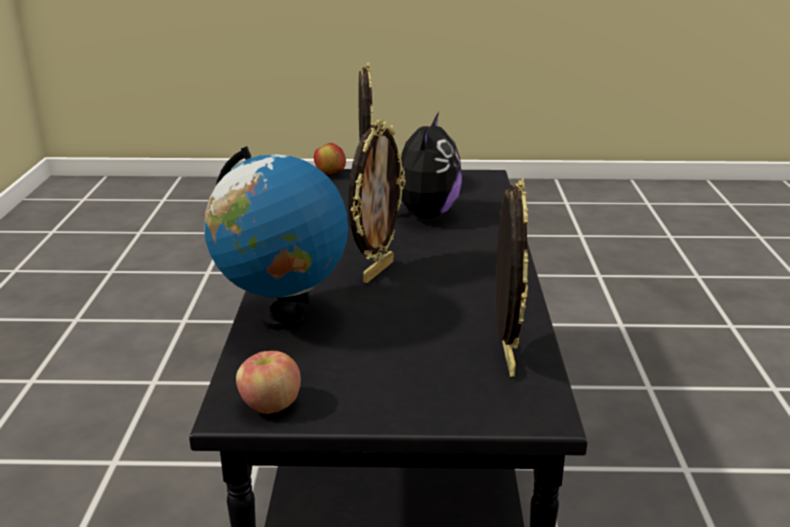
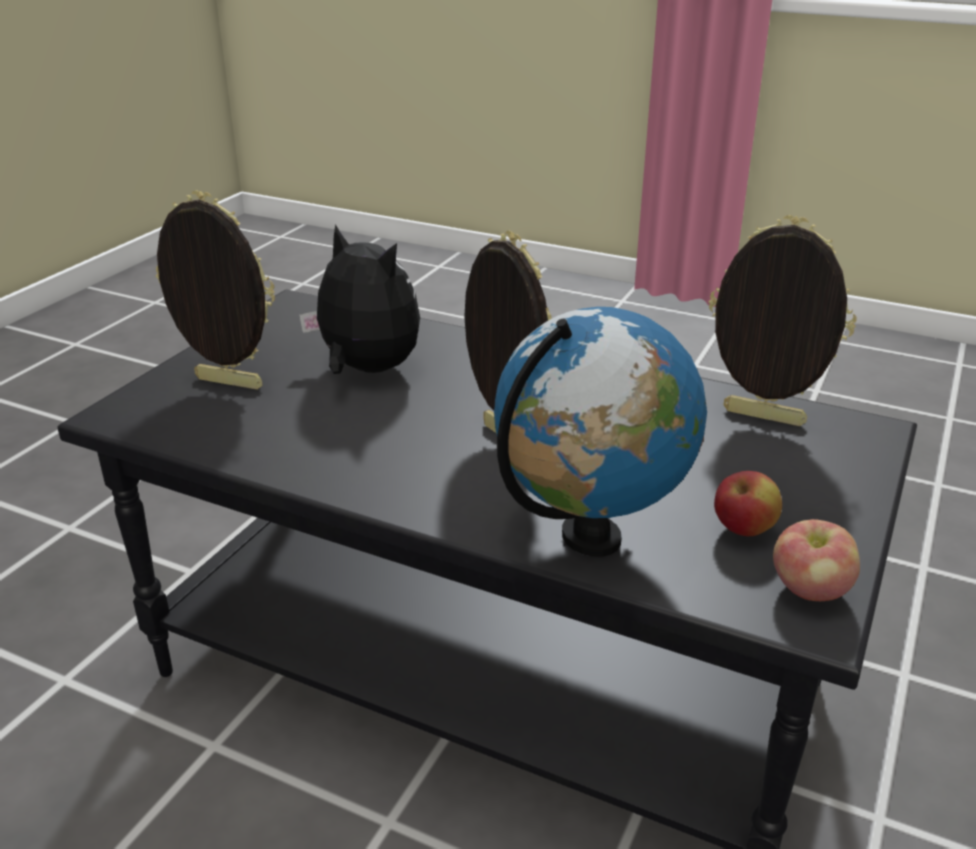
camera: 65 degrees left, 5 degrees up
apple [314,143,346,174] -> apple moved to [714,471,782,536]

